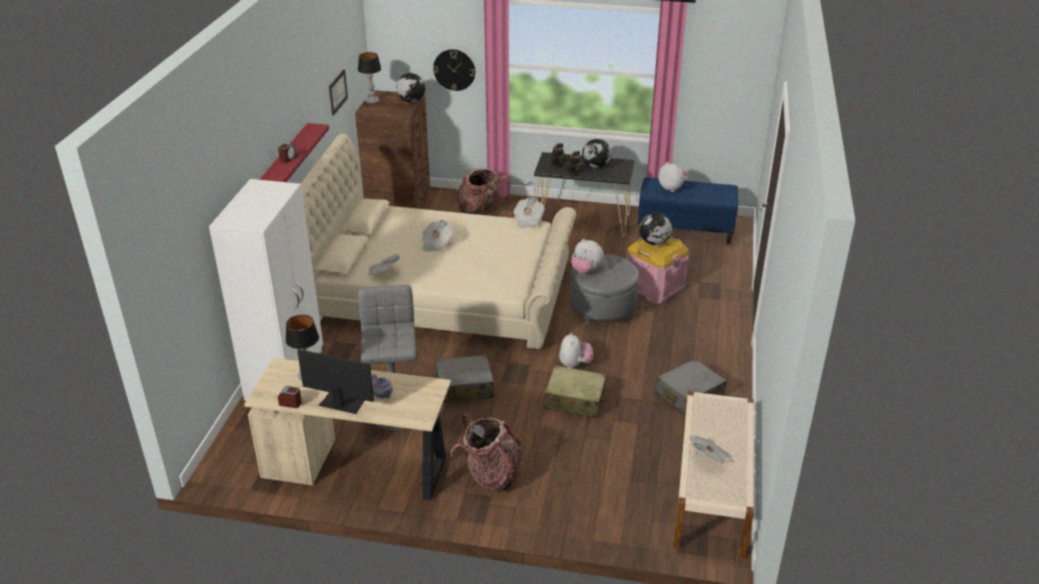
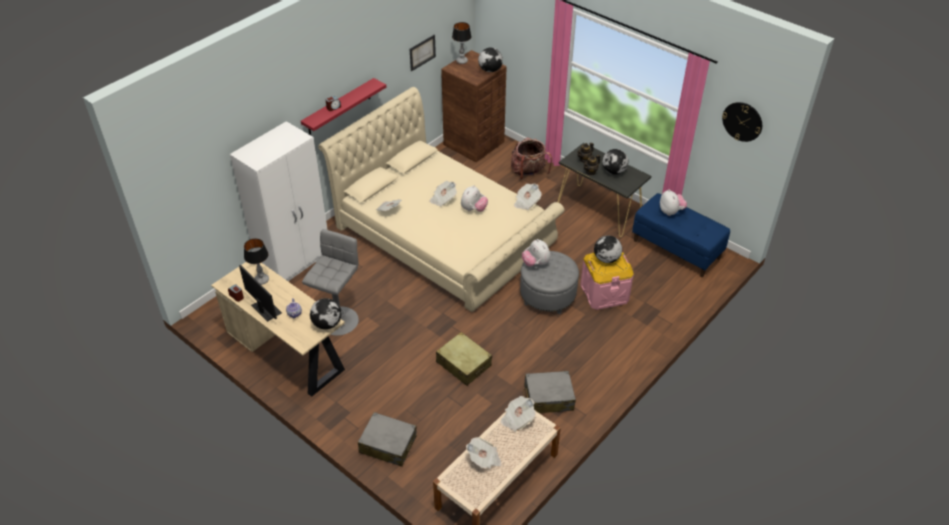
camera: 30 degrees right, 10 degrees up
wall clock [433,49,475,91] -> wall clock moved to [722,102,762,142]
grey suitcase [434,355,494,403] -> grey suitcase moved to [358,412,417,467]
backpack [450,412,522,492] -> none
plush toy [559,333,593,368] -> plush toy moved to [461,185,488,212]
none -> globe [310,298,342,329]
none -> newspaper [500,396,536,432]

